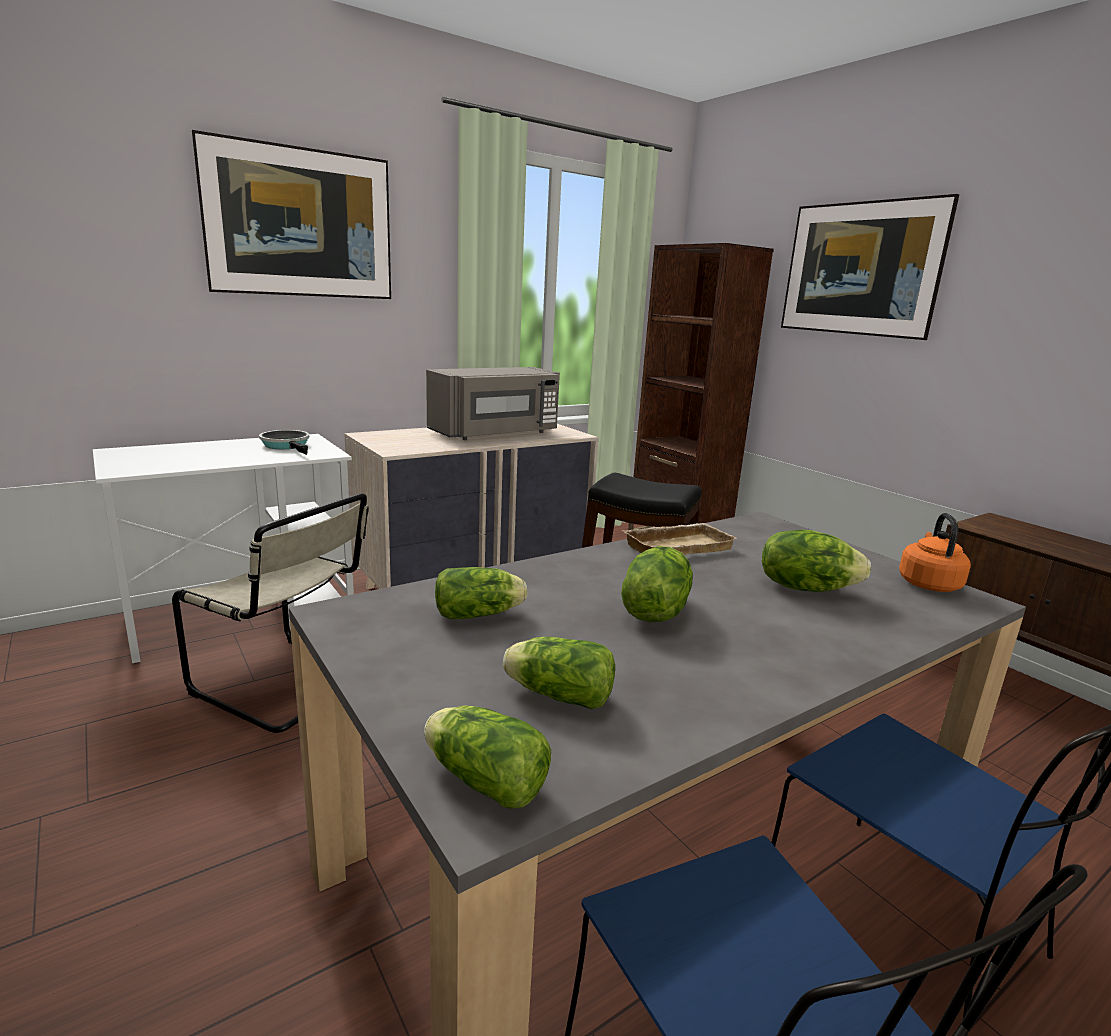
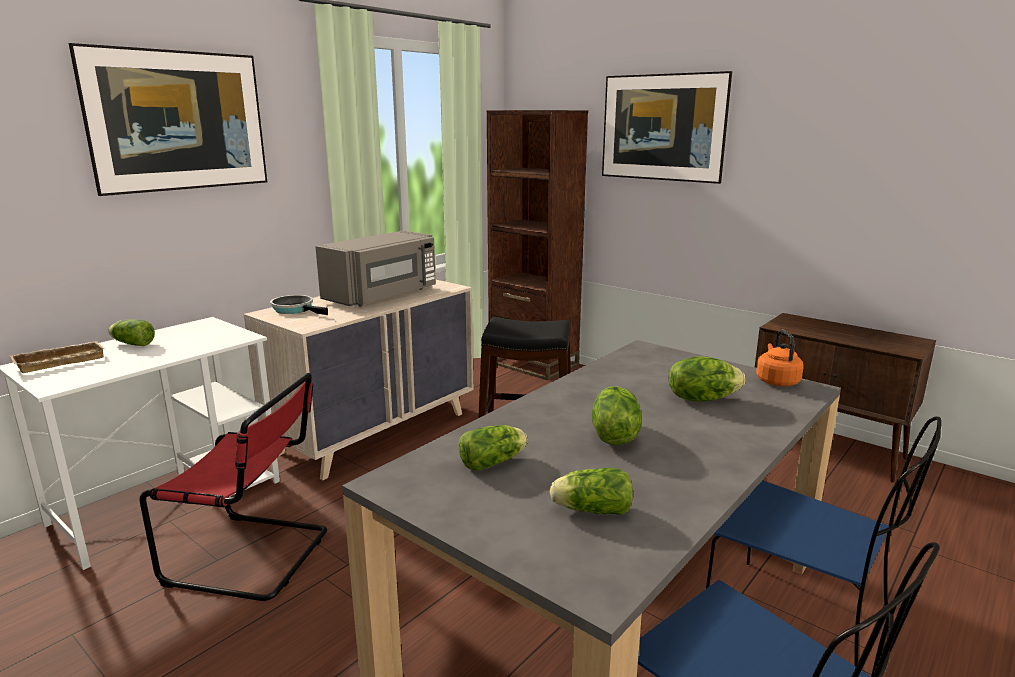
camera: 15 degrees left, 0 degrees up
beige chair [172,493,369,733] -> red chair [140,373,327,601]
frying pan [259,430,309,455] -> frying pan moved to [270,295,328,315]
lettuce [424,705,551,809] -> lettuce moved to [109,319,155,346]
beige tray [621,523,737,555] -> beige tray moved to [10,341,105,373]

